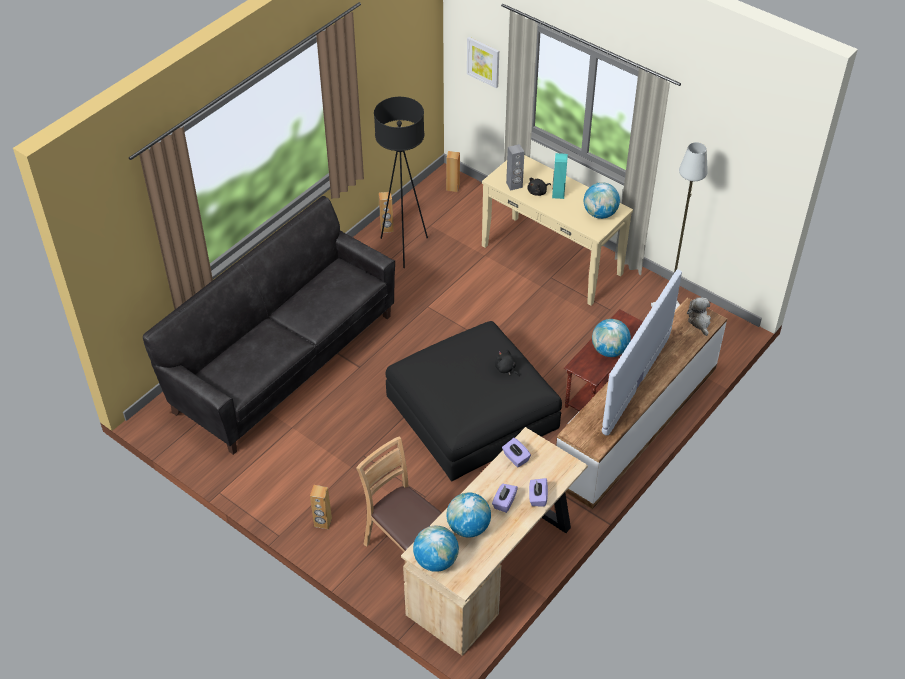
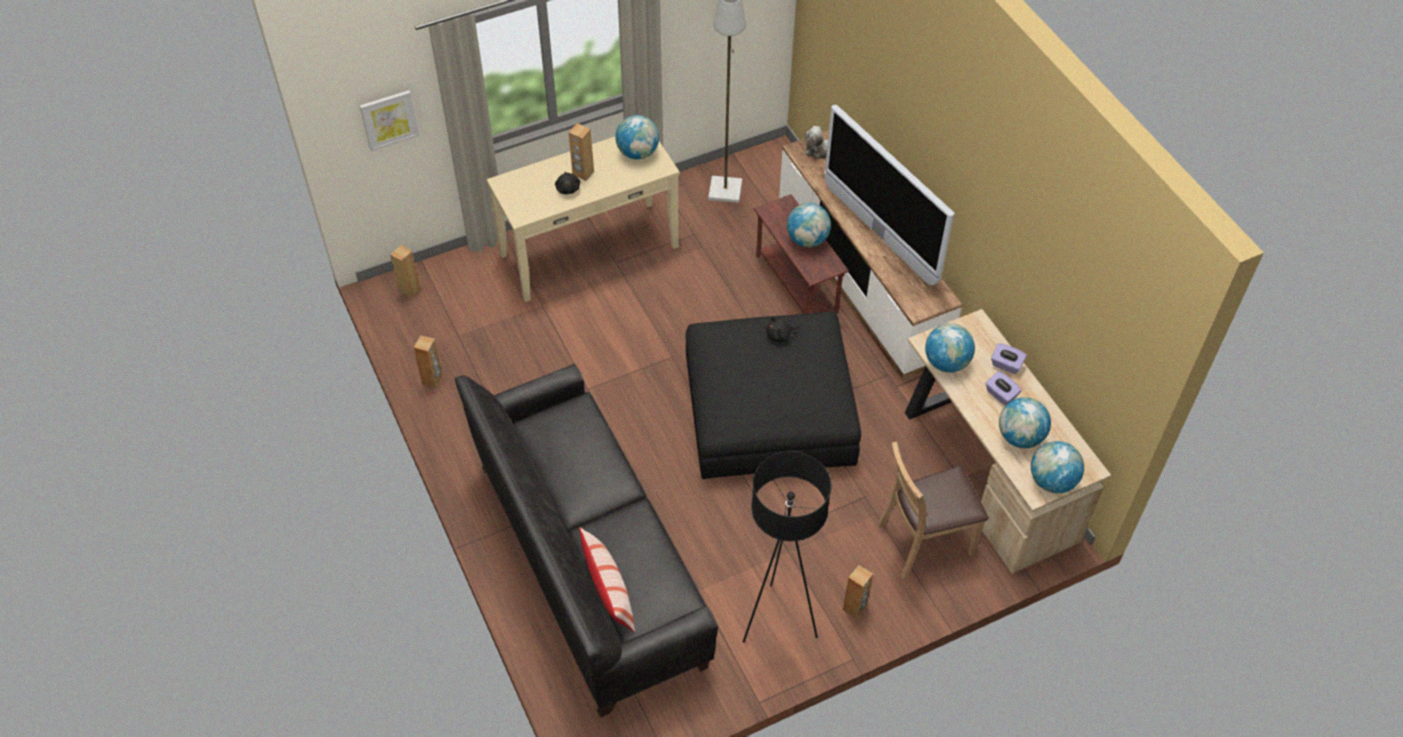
camera: 65 degrees left, 5 degrees up
black floor lamp [374,97,428,268] -> black floor lamp moved to [743,451,831,643]
purple tissue box [502,438,531,467] -> globe [925,323,975,372]
grey speaker [506,144,525,191] -> none
turquoise speaker [552,153,568,199] -> brown speaker [569,123,594,181]
none -> pillow [579,527,635,632]

